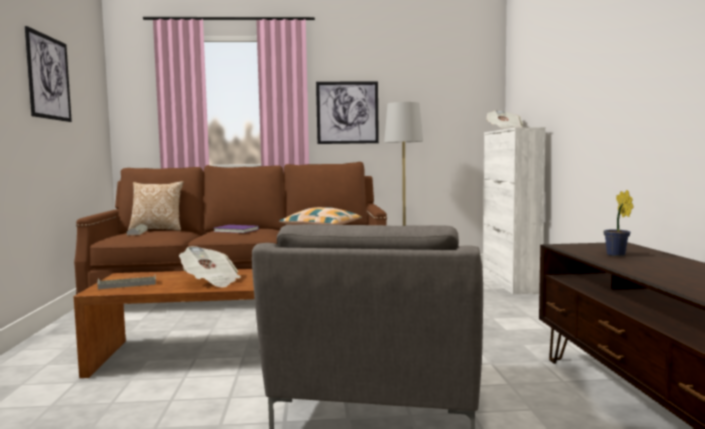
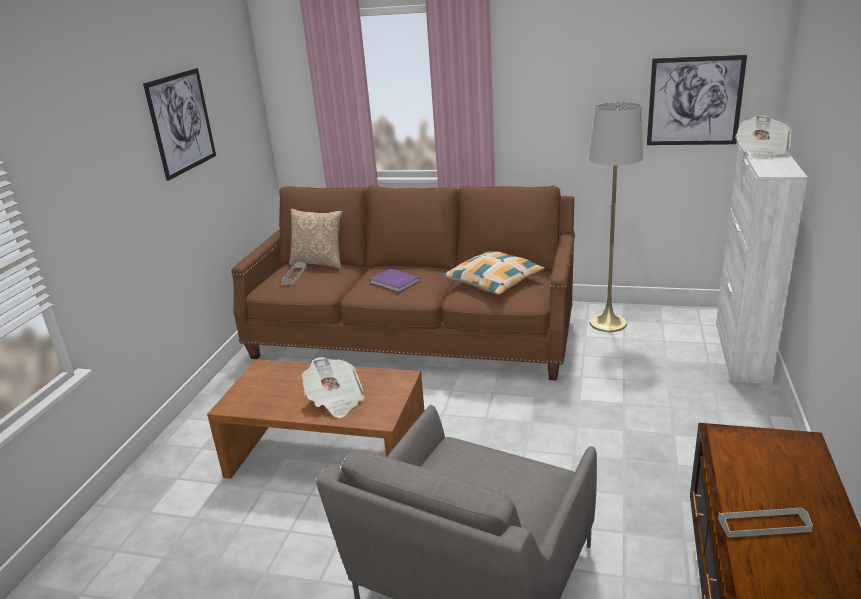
camera: 20 degrees right, 20 degrees up
grey tray [97,275,156,289] -> grey tray moved to [718,507,813,538]
picture [316,81,379,144] -> picture moved to [647,55,747,145]
potted plant [603,190,634,256] -> none

